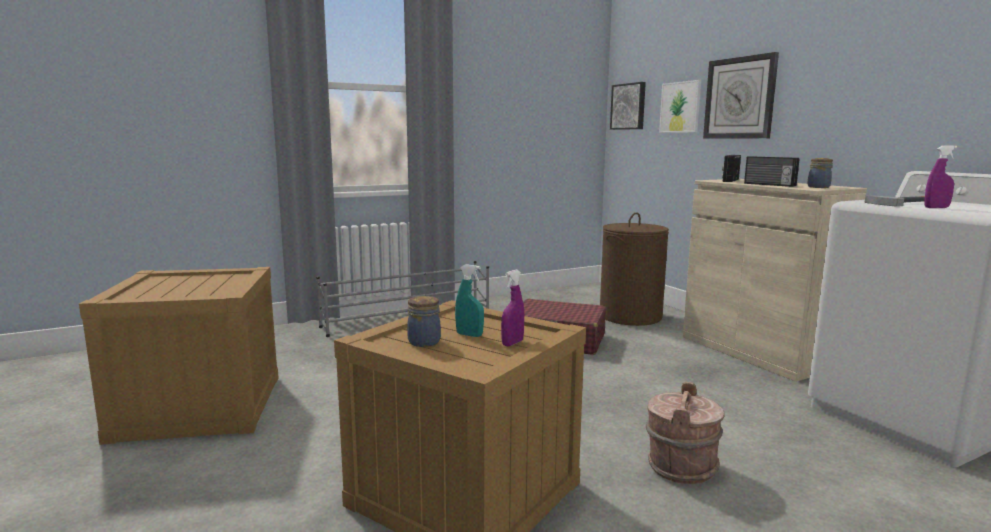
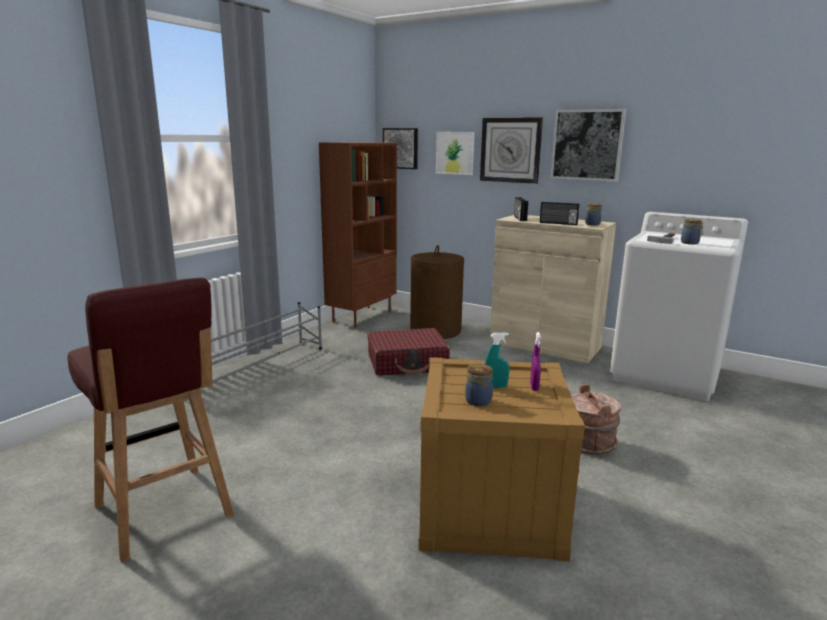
camera: 30 degrees left, 5 degrees up
crate [79,267,279,445] -> red stool [67,277,234,563]
purple spray bottle [924,145,957,208] -> jar [681,219,703,244]
none -> brown bookcase [319,142,397,327]
none -> picture [550,109,626,182]

